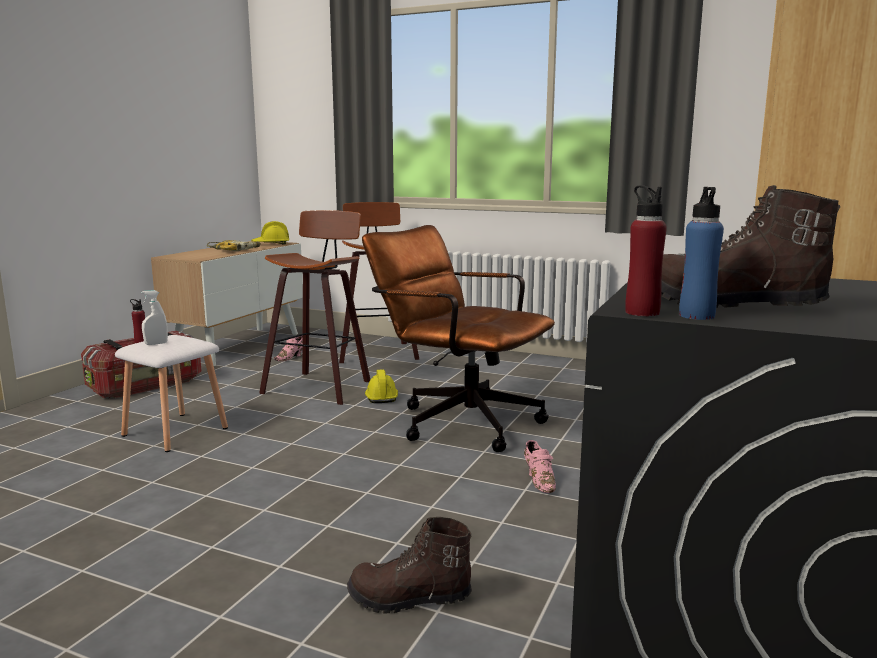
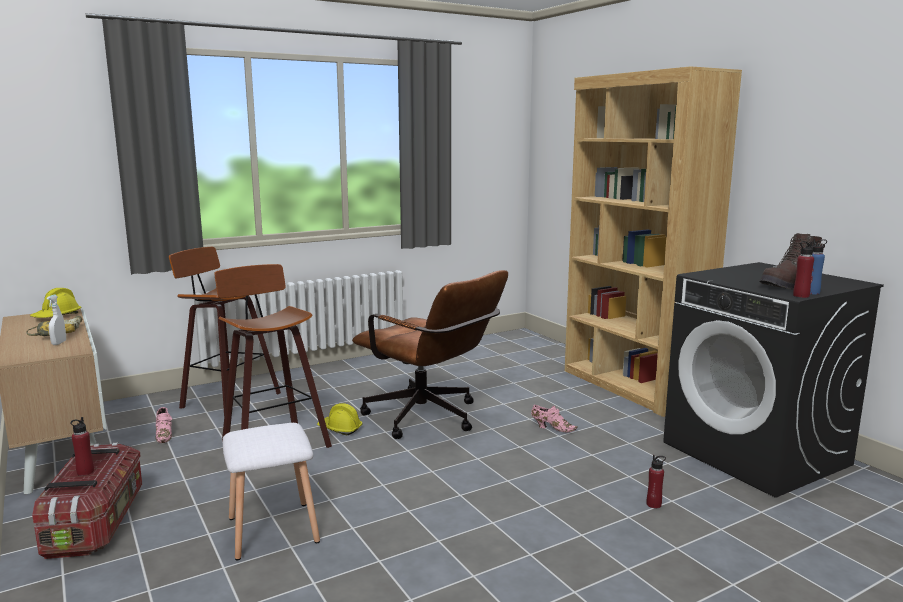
camera: 55 degrees left, 0 degrees up
white spray bottle [141,290,168,345] -> white spray bottle moved to [47,295,66,345]
brown boot [347,517,472,614] -> red bottle [647,455,666,509]
brown office chair [362,225,555,452] -> brown office chair turned 120 degrees counterclockwise [352,270,508,439]

